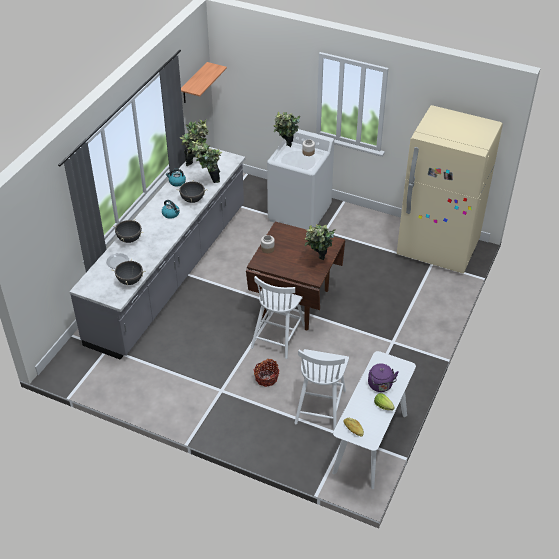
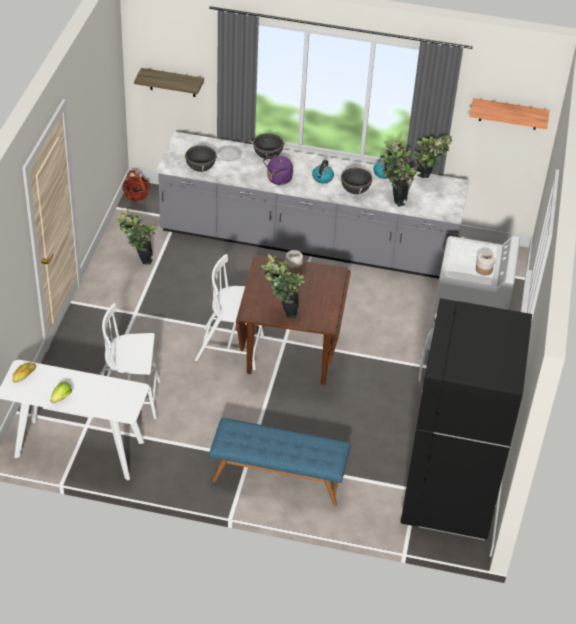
camera: 75 degrees right, 0 degrees up
basket [254,359,280,387] -> basket moved to [122,170,149,201]
potted plant [273,112,300,147] -> potted plant moved to [116,209,155,265]
purple kettle [368,363,399,392] -> purple kettle moved to [263,154,293,185]
beige fridge [397,105,503,274] -> black fridge [401,298,532,540]
none -> shelf [134,68,204,97]
none -> blue bench [209,418,351,506]

